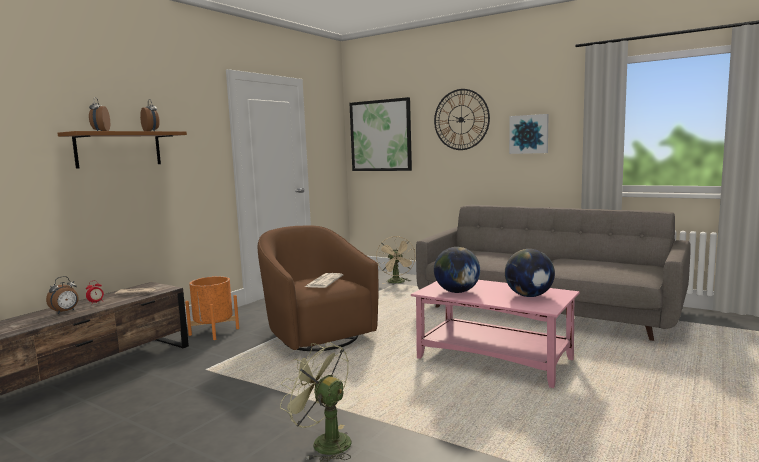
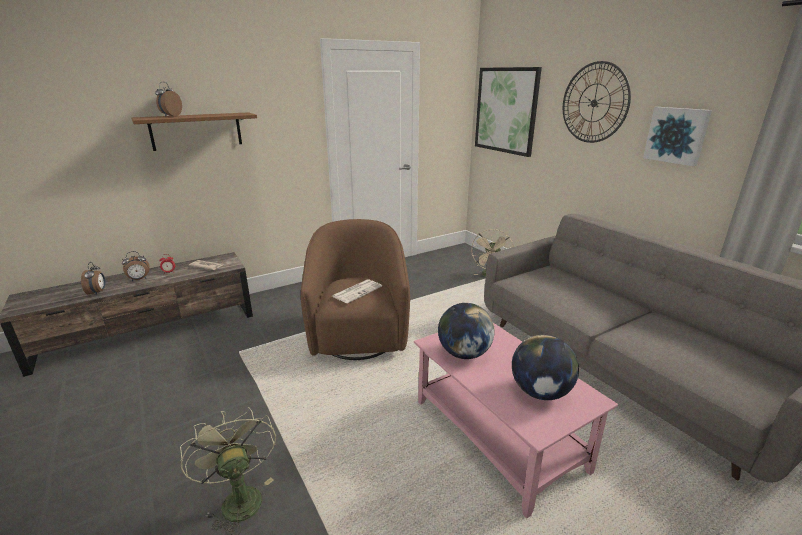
camera: 25 degrees right, 15 degrees up
alarm clock [140,99,160,131] -> alarm clock moved to [81,262,105,296]
orange planter [185,276,239,340] -> none

